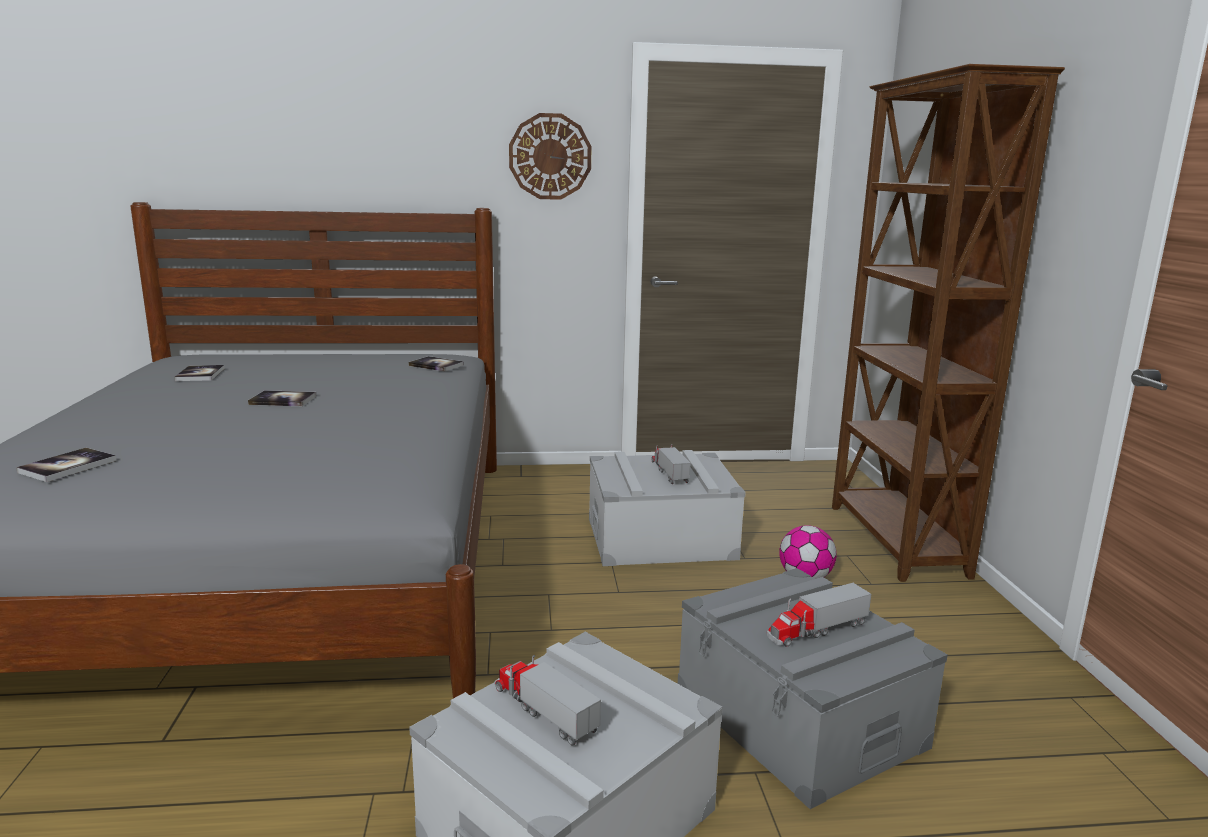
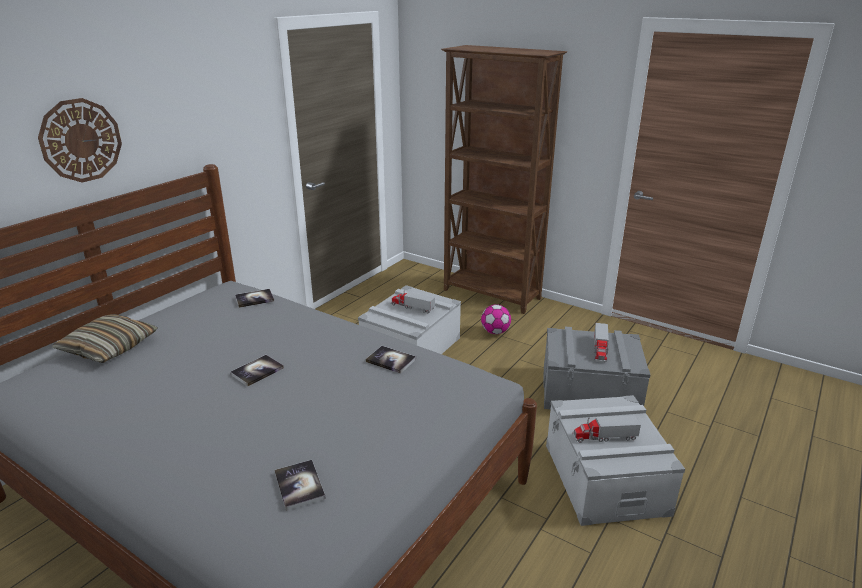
camera: 50 degrees left, 10 degrees up
book [174,365,225,381] -> book moved to [366,346,416,374]
wall clock [509,113,591,200] -> wall clock moved to [38,98,122,183]
none -> pillow [52,314,158,363]

